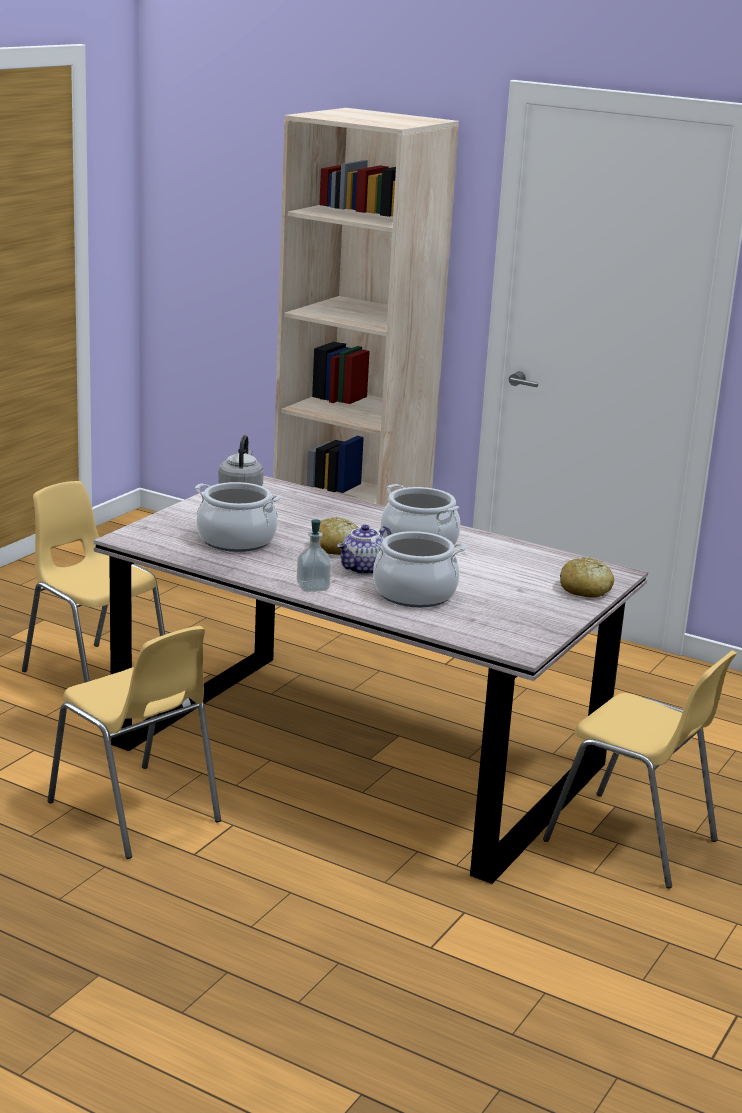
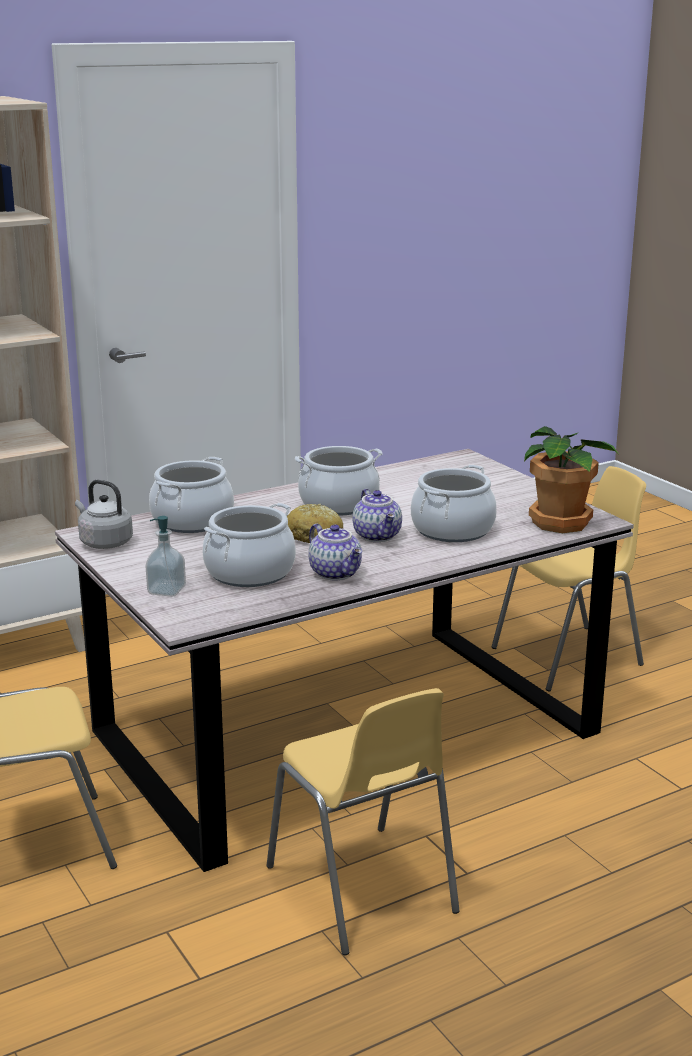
camera: 60 degrees left, 0 degrees up
yellow chair [48,626,221,859] -> yellow chair turned 75 degrees clockwise [267,688,460,955]
soap dispenser [297,519,331,592] -> soap dispenser moved to [146,516,186,597]
bread [560,557,614,598] -> none
none -> cooking pot [149,457,234,533]
none -> teapot [309,524,362,581]
none -> potted plant [524,426,618,533]

